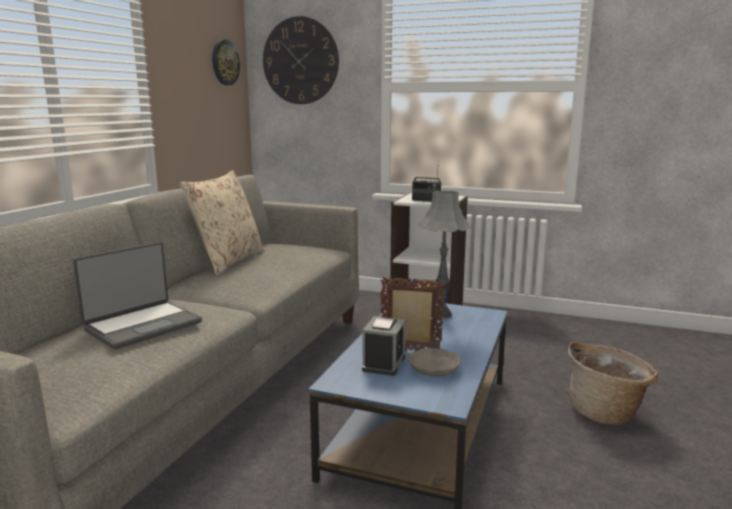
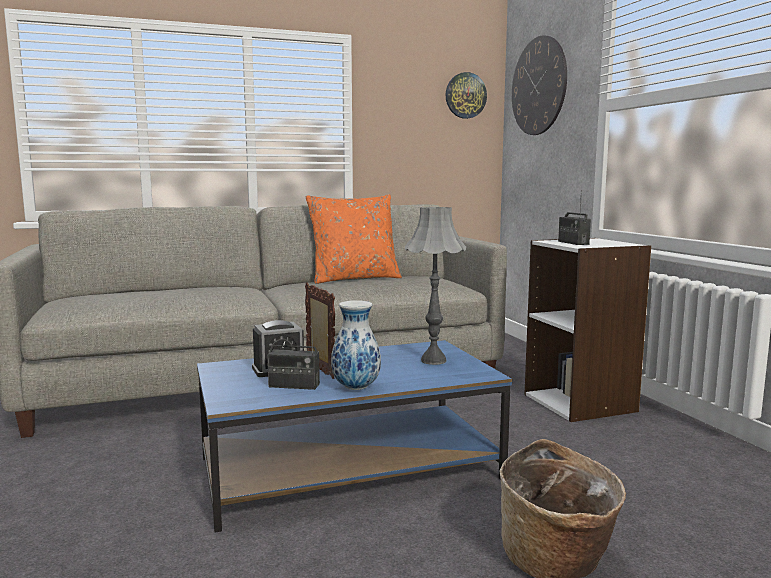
camera: 50 degrees right, 5 degrees down
laptop [73,242,202,349] -> none
beige pillow [180,170,264,275] -> orange pillow [306,194,402,284]
grey bowl [408,348,461,377] -> radio [267,317,320,390]
none -> vase [331,300,381,390]

